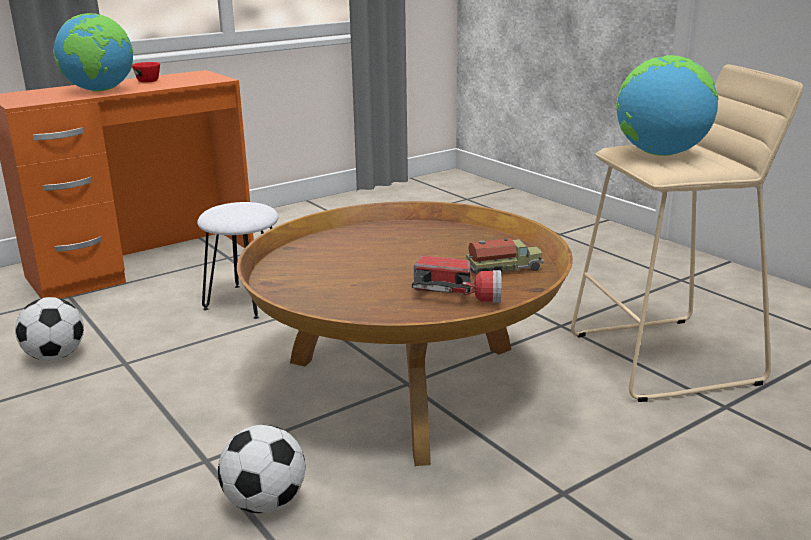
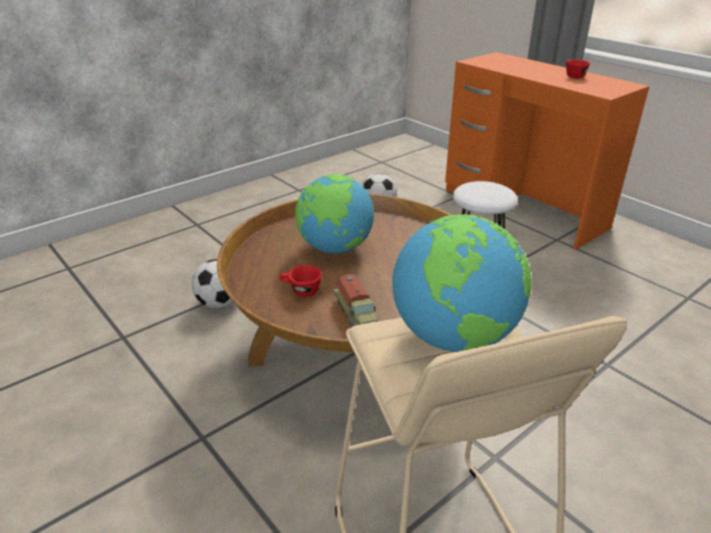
camera: 85 degrees right, 10 degrees up
globe [54,13,133,91] -> globe moved to [295,174,374,254]
flashlight [412,256,501,303] -> red cup [279,265,322,297]

